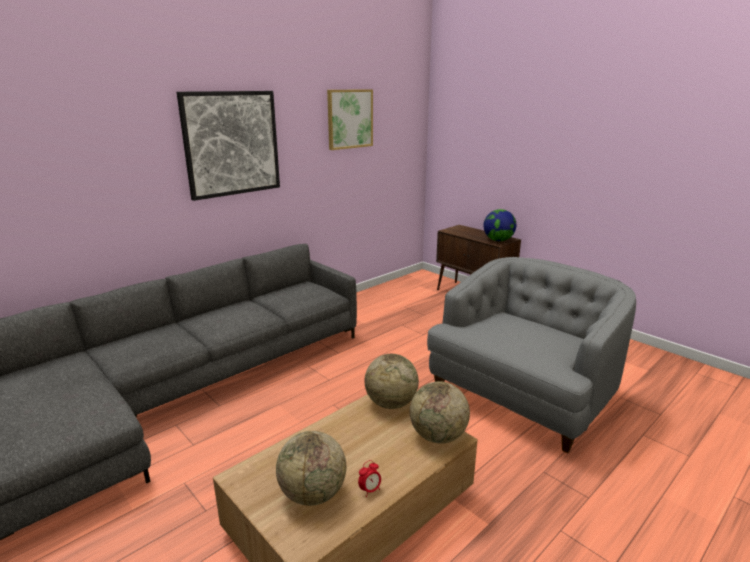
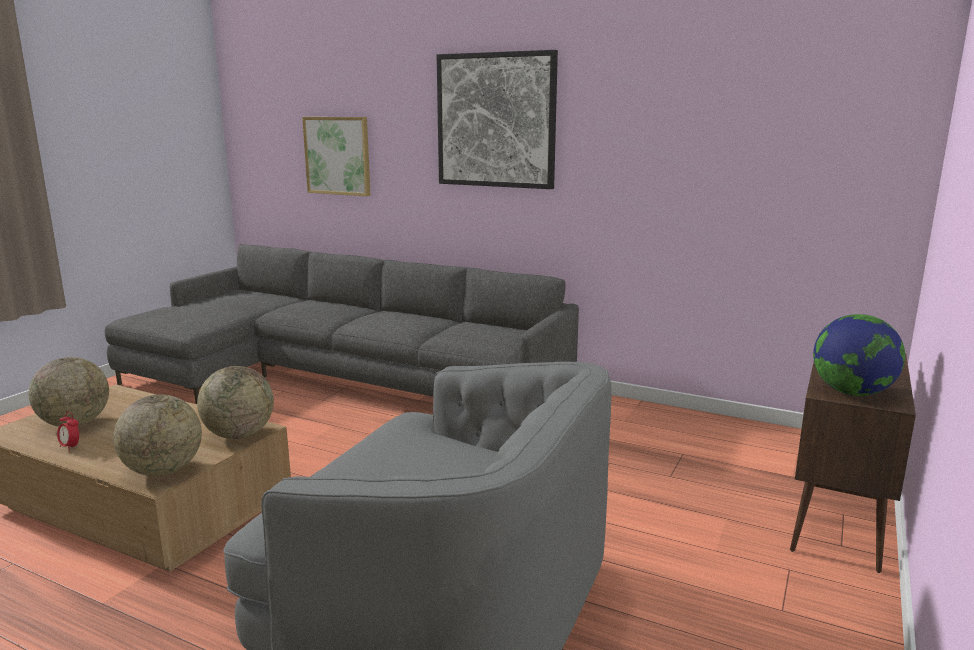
camera: 70 degrees right, 5 degrees down
picture [327,89,373,150] -> picture moved to [302,117,371,196]

